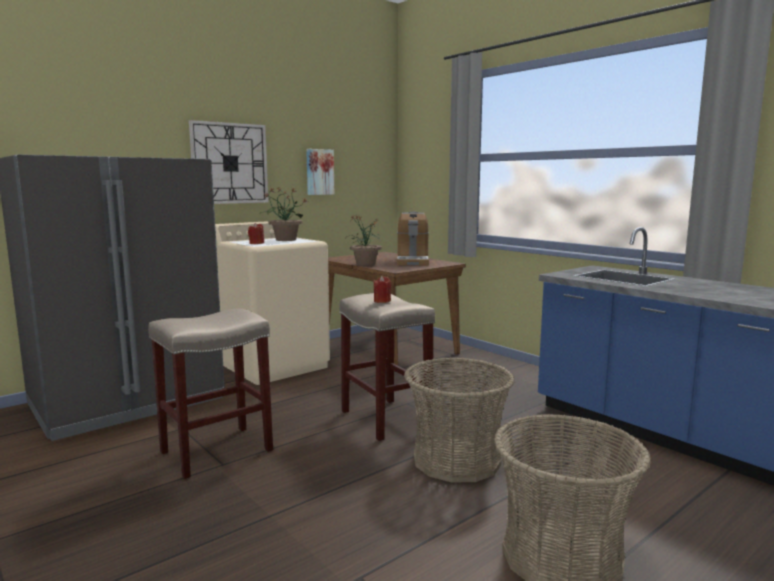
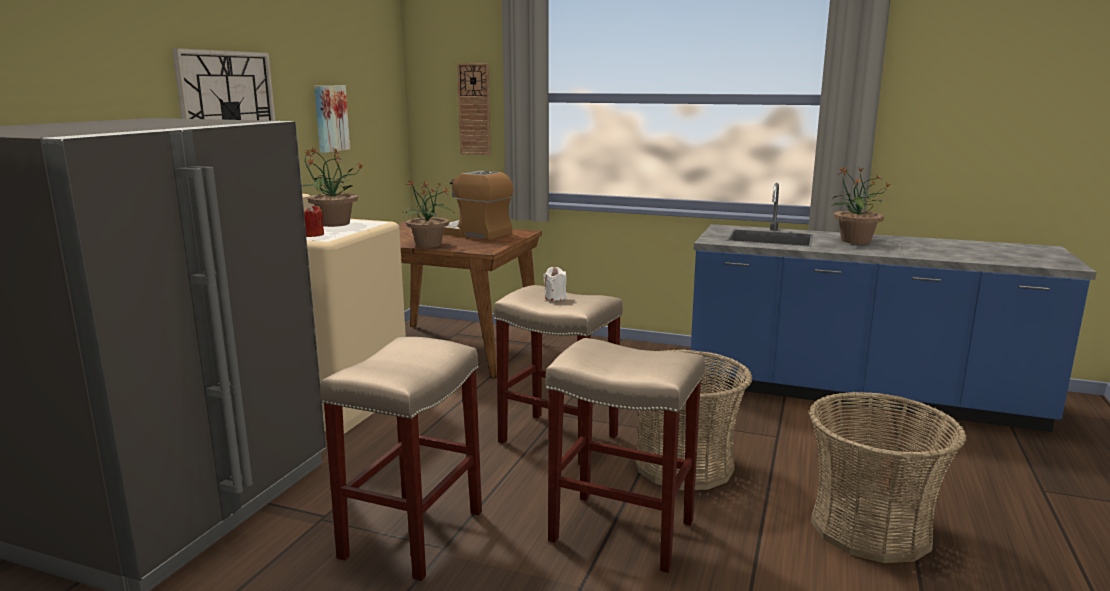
camera: 30 degrees left, 5 degrees up
red candle [373,276,391,303] -> white candle [543,267,567,301]
coffee machine [397,212,429,265] -> coffee machine turned 150 degrees clockwise [443,171,513,240]
none -> wall clock [457,63,491,155]
none -> beige stool [545,338,705,573]
none -> potted plant [831,166,892,244]

